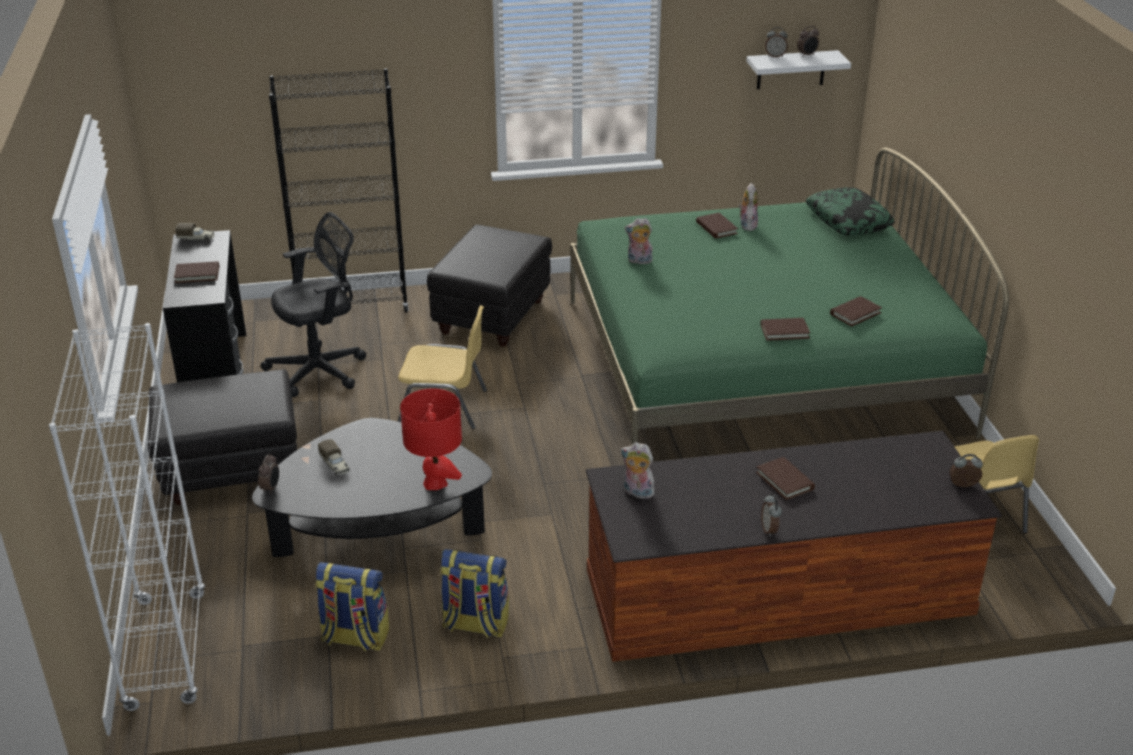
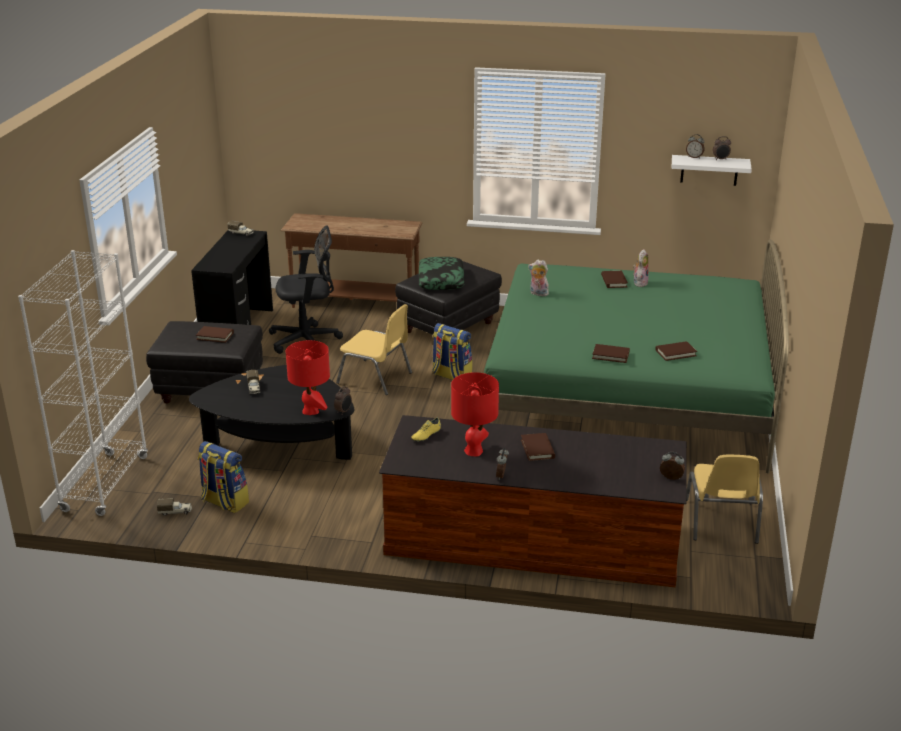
camera: 20 degrees right, 5 degrees down
brown book [174,261,219,283] -> brown book moved to [196,326,234,343]
alarm clock [258,454,279,494] -> alarm clock moved to [334,386,352,415]
black bookcase [269,68,409,313] -> brown console table [281,213,423,308]
backpack [440,549,509,638] -> backpack moved to [432,323,473,380]
plush toy [620,442,655,499] -> yellow shoe [411,417,441,442]
pillow [806,187,895,236] -> pillow moved to [419,257,465,290]
none -> toy truck [157,498,192,516]
none -> red table lamp [451,372,499,456]

